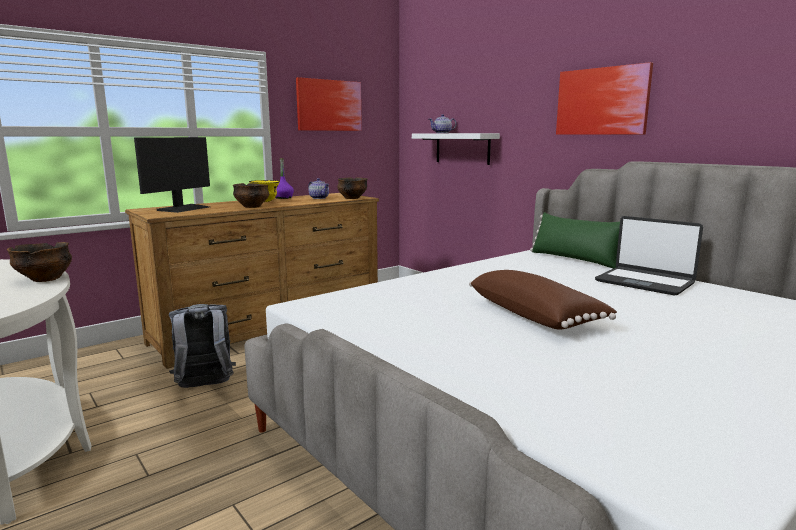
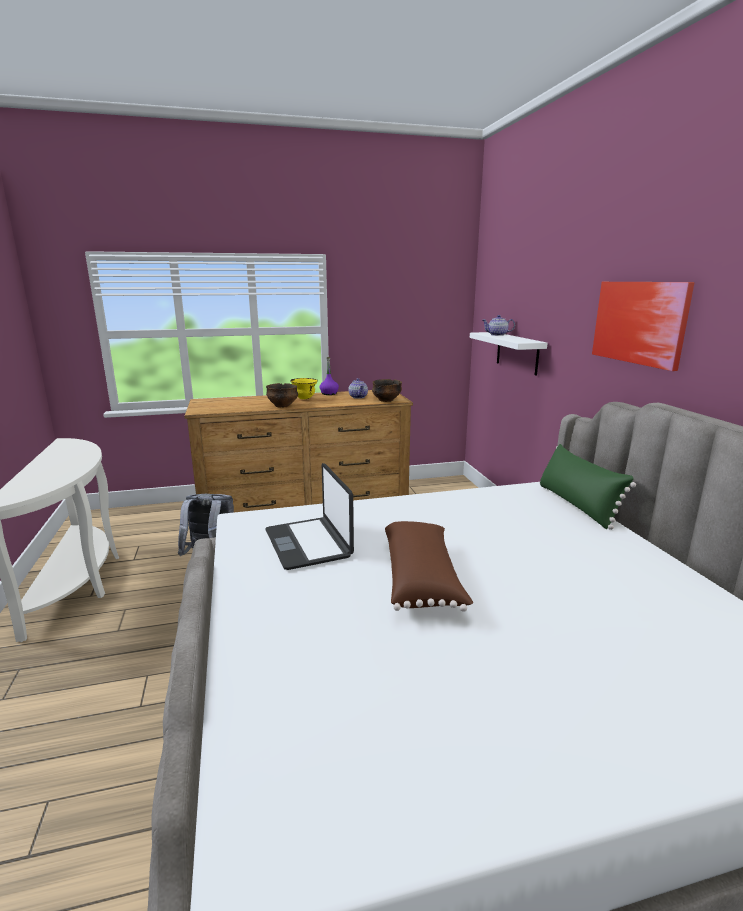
camera: 25 degrees right, 5 degrees up
bowl [7,242,72,282] -> none
monitor [134,137,210,213] -> none
picture [296,77,362,131] -> none
laptop [595,216,703,296] -> laptop moved to [265,463,354,570]

